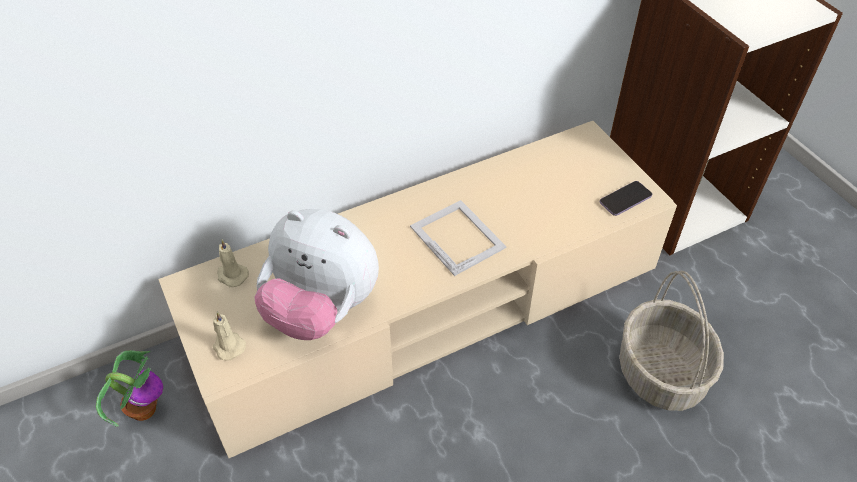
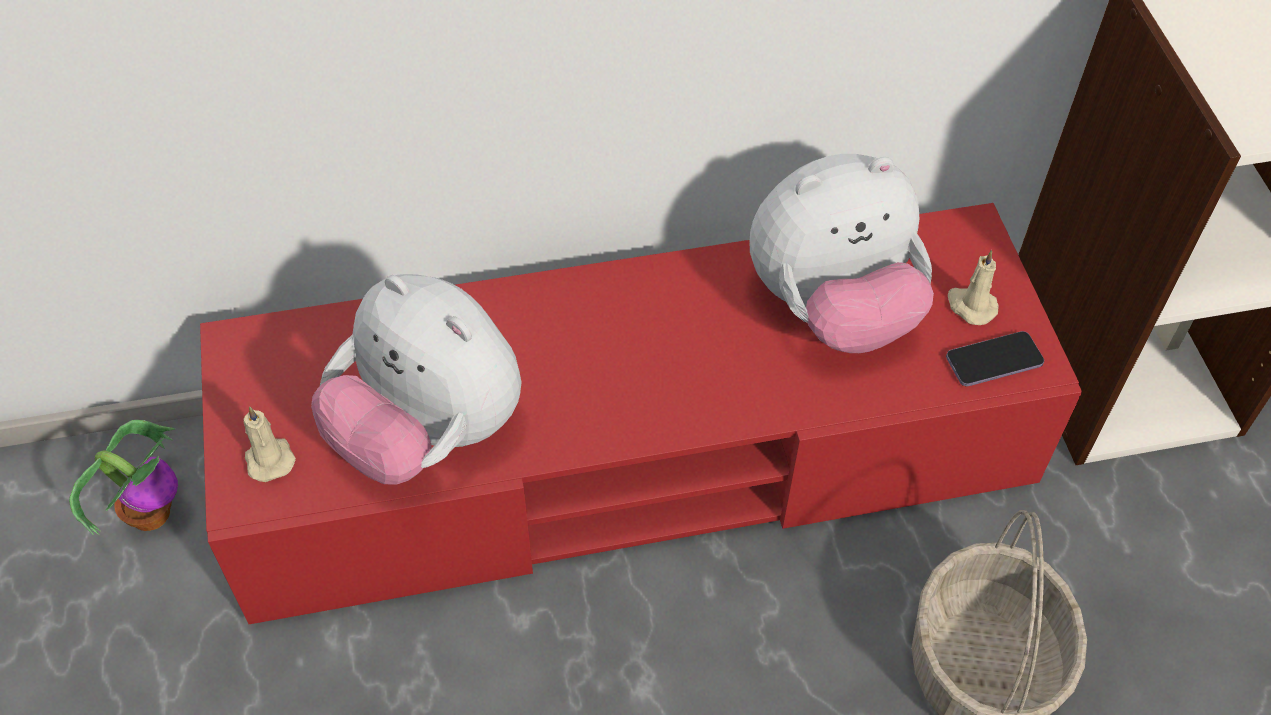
camera: 15 degrees right, 5 degrees up
beige tv stand [158,121,677,458] -> red tv stand [200,203,1082,624]
beige candle [217,240,249,287] -> beige candle moved to [948,250,998,325]
picture frame [410,200,506,276] -> none
none -> plush toy [750,154,934,353]

